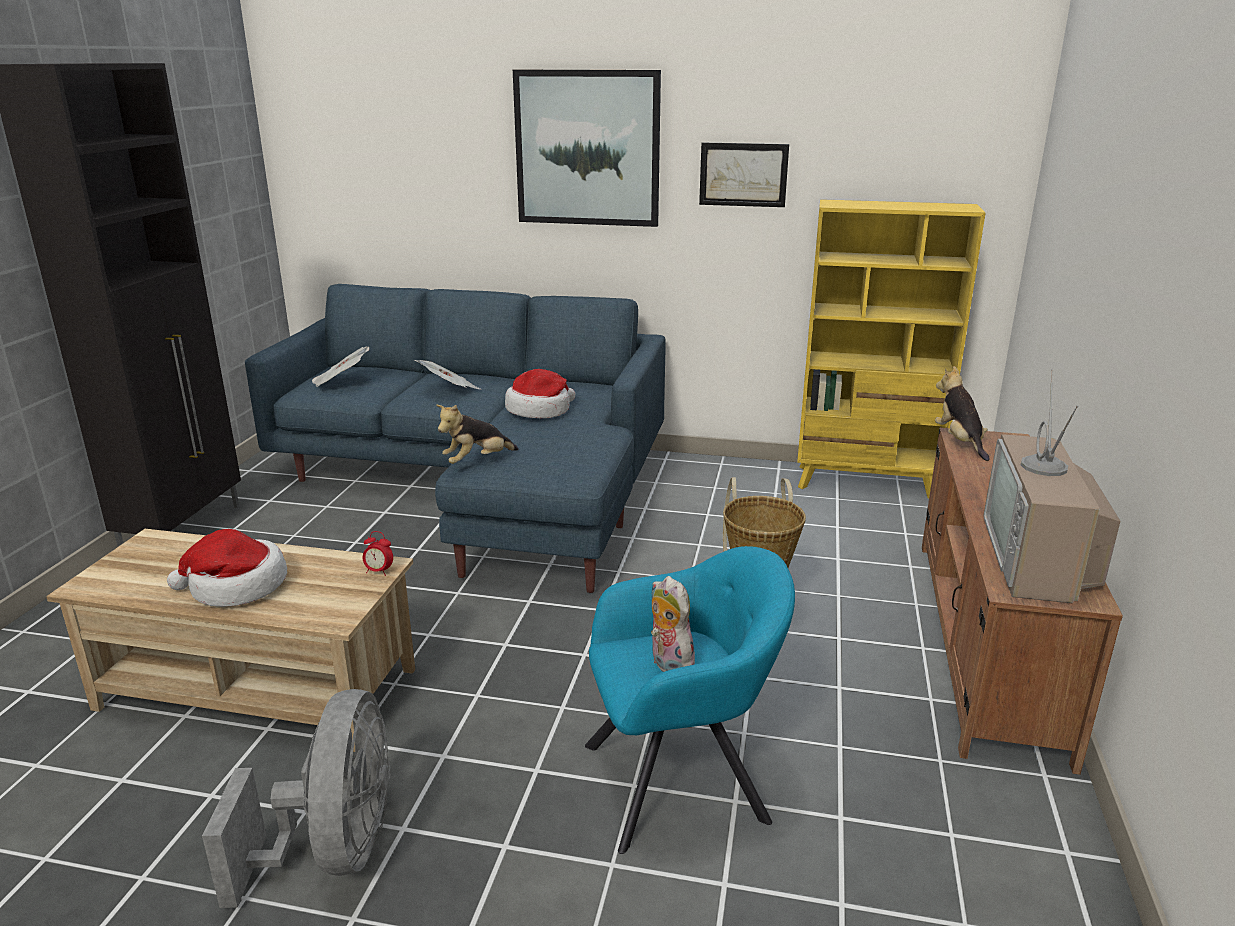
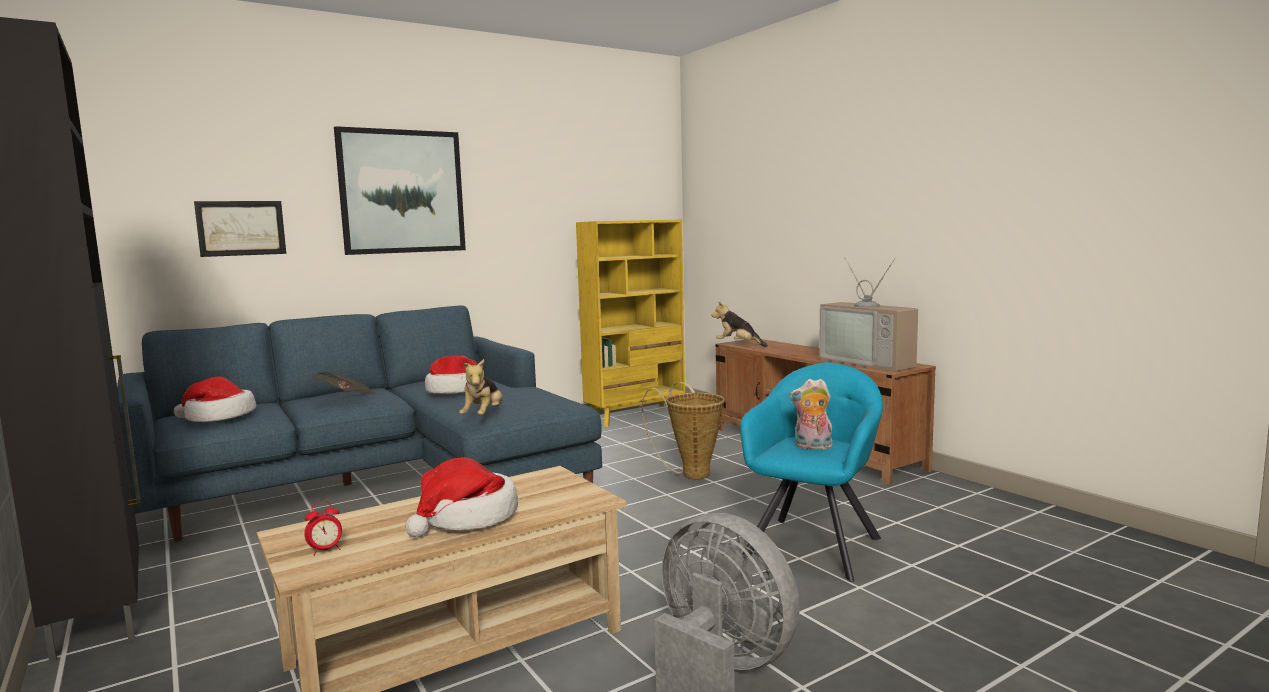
camera: 45 degrees left, 15 degrees down
newspaper [312,347,369,387] -> hat [174,377,256,422]
alarm clock [363,531,393,576] -> alarm clock moved to [304,501,342,556]
picture [699,143,789,207] -> picture moved to [194,201,286,257]

